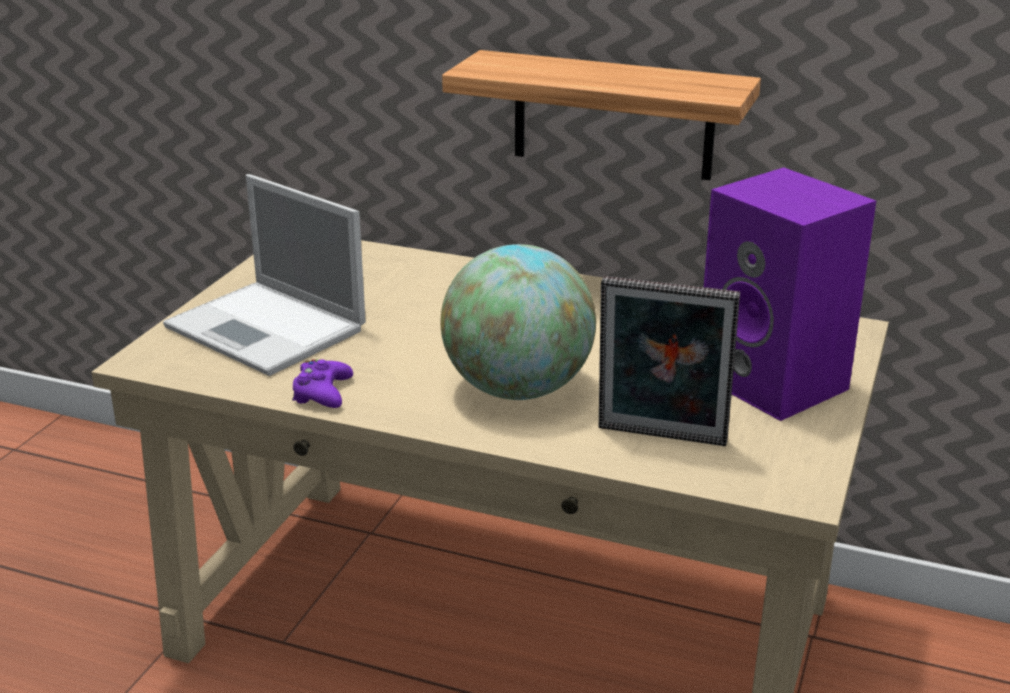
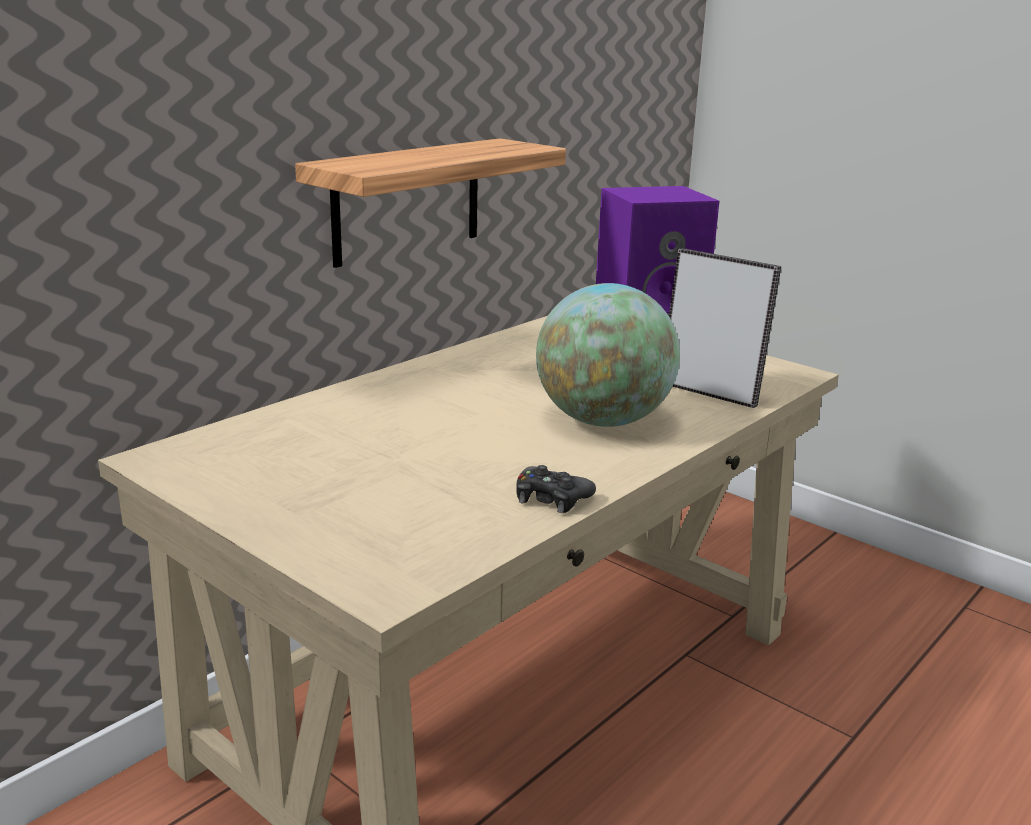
camera: 70 degrees left, 5 degrees down
laptop [163,174,366,376] -> none
purple game controller [292,359,353,408] -> black game controller [516,465,596,513]
picture frame [599,276,740,446] -> picture frame turned 90 degrees counterclockwise [669,248,781,408]

